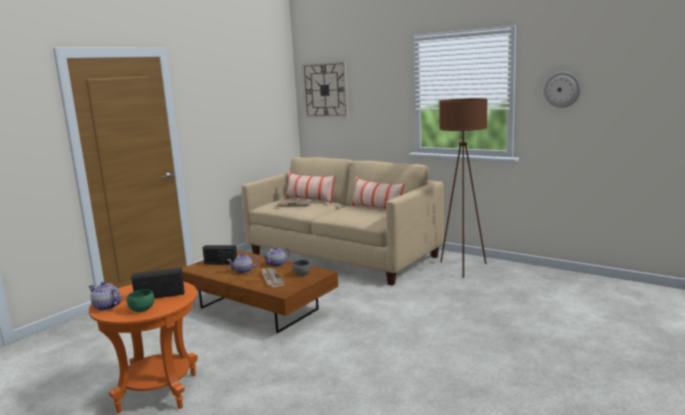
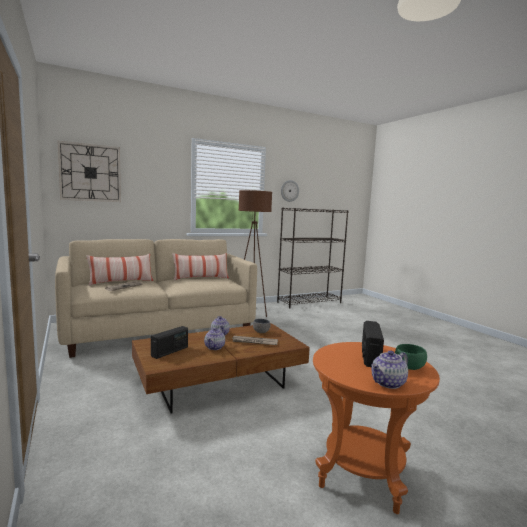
camera: 65 degrees left, 5 degrees down
none -> black bookcase [277,207,349,309]

